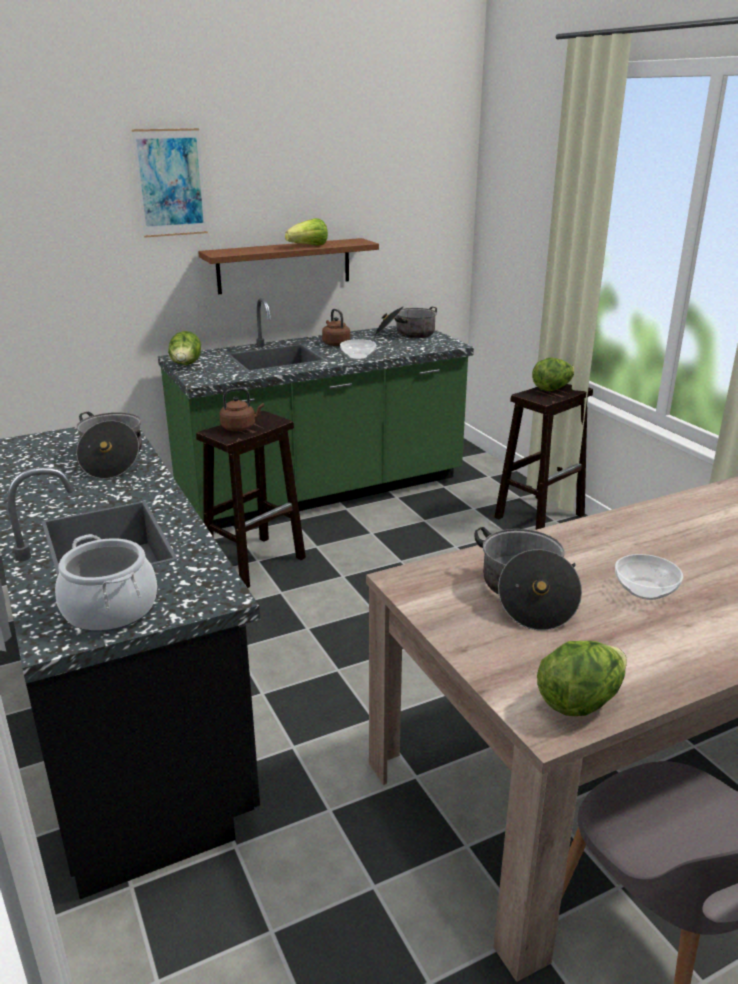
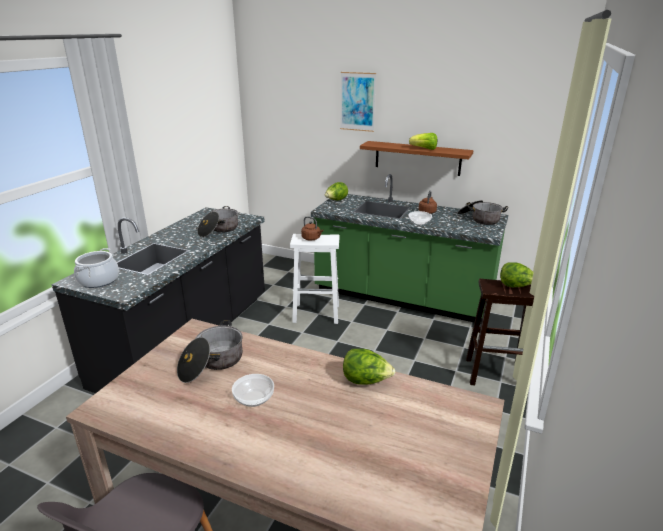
camera: 50 degrees right, 0 degrees up
brown stool [196,410,306,588] -> white stool [290,234,339,324]
lettuce [537,641,627,716] -> lettuce moved to [343,349,395,385]

